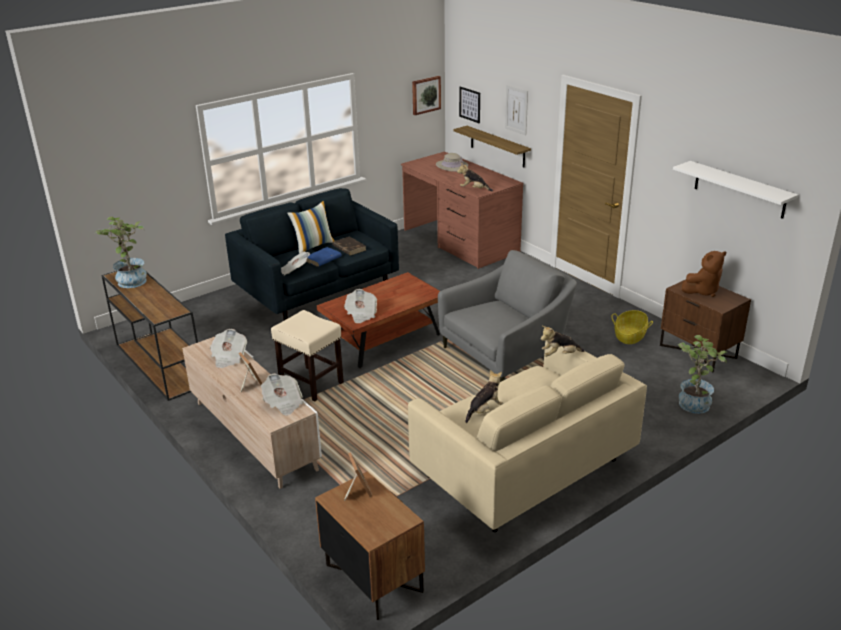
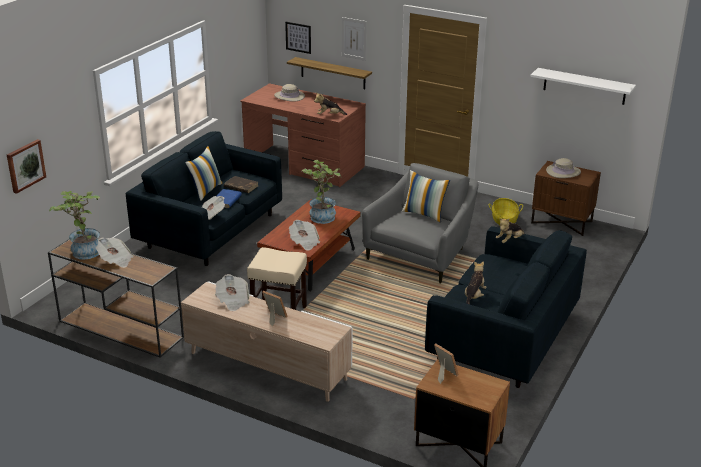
camera: 25 degrees left, 0 degrees up
newspaper [261,373,304,416] -> newspaper moved to [96,238,133,268]
beige sofa [408,340,647,532] -> blue sofa [425,227,587,388]
picture [412,76,441,115] -> picture moved to [7,139,46,194]
potted plant [678,335,728,414] -> potted plant moved to [302,160,341,224]
brown plush toy [682,251,726,297] -> beige hat [546,158,581,178]
none -> pillow [402,170,450,223]

